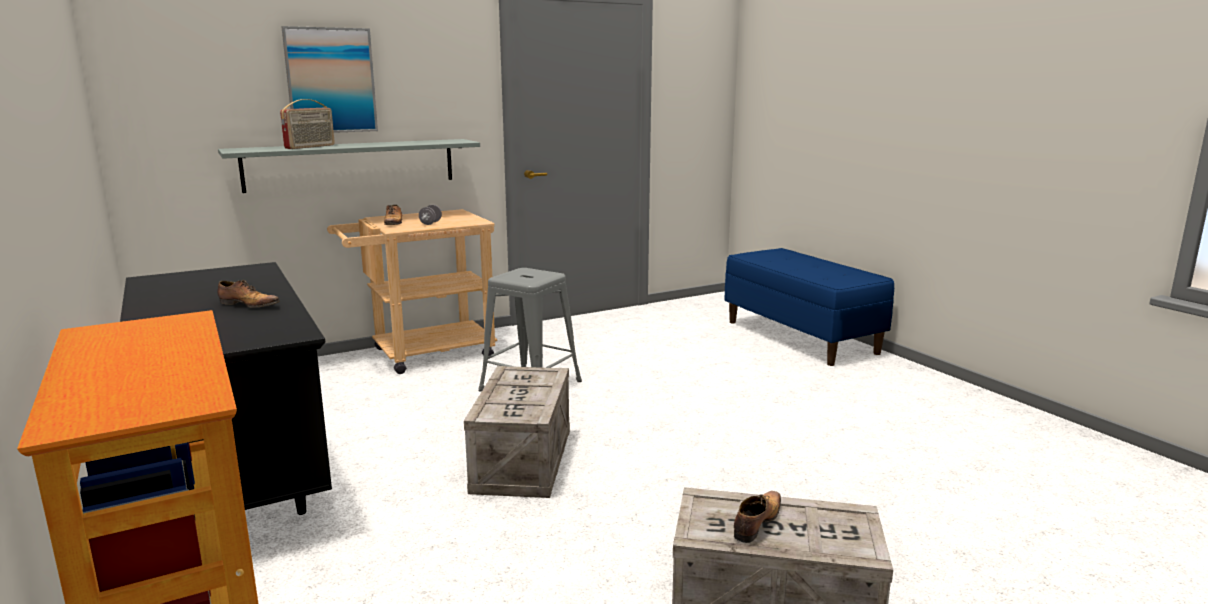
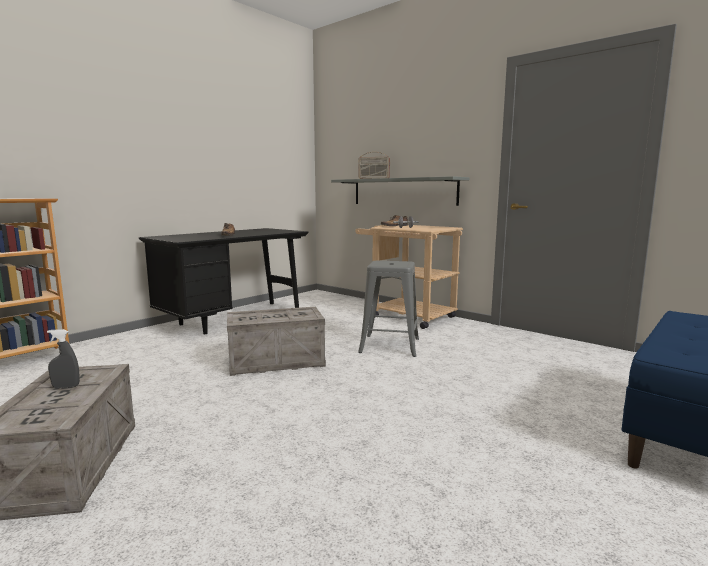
camera: 70 degrees right, 5 degrees down
picture [281,26,378,133] -> none
shoe [734,491,781,543] -> grey spray bottle [47,329,80,388]

